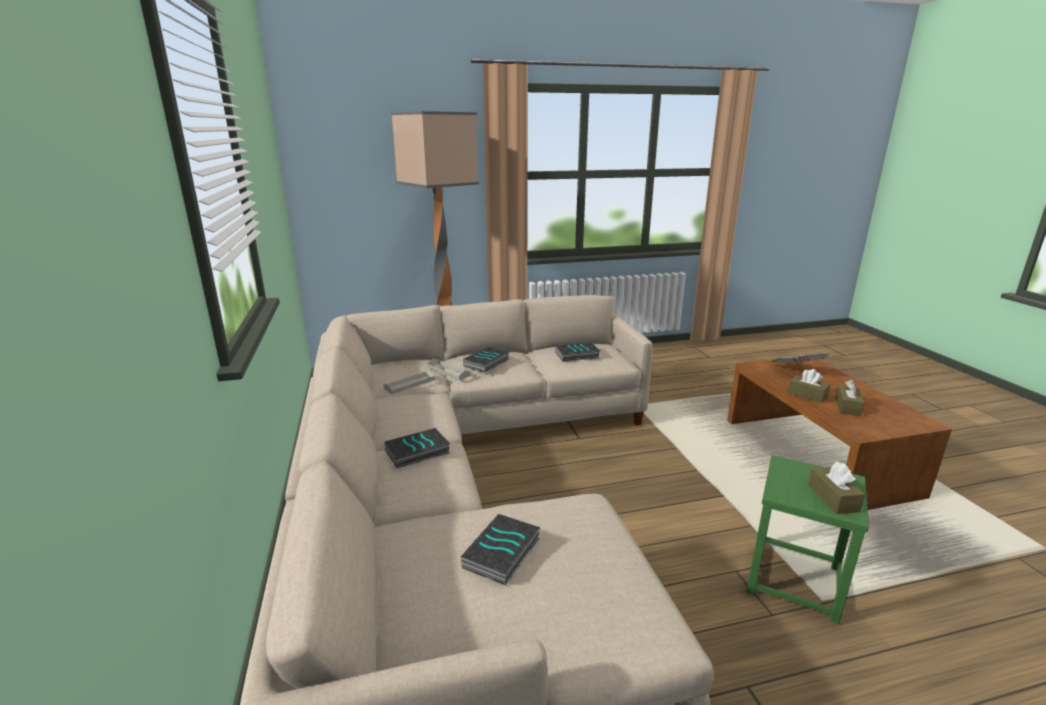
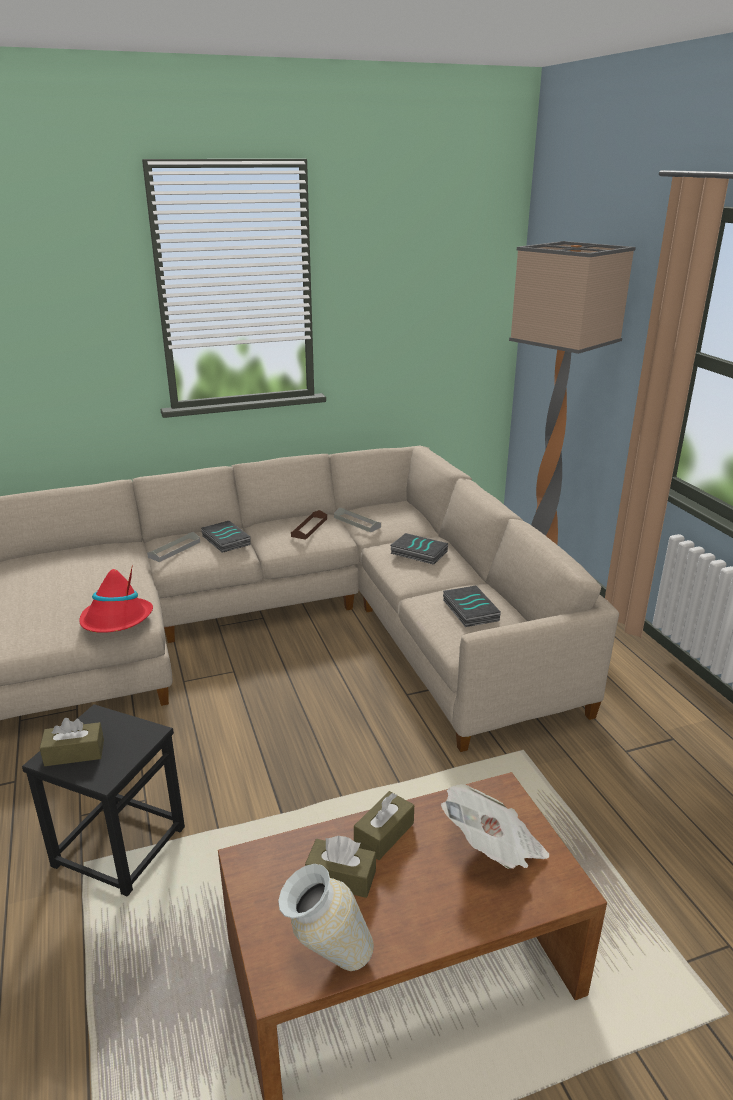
camera: 85 degrees right, 5 degrees up
grey tray [427,358,470,381] -> grey tray moved to [147,532,200,562]
book [461,514,541,585] -> none
green stool [746,455,869,624] -> black stool [22,704,185,896]
none -> red hat [79,565,153,633]
none -> vase [278,864,374,971]
none -> brown tray [291,510,327,540]

